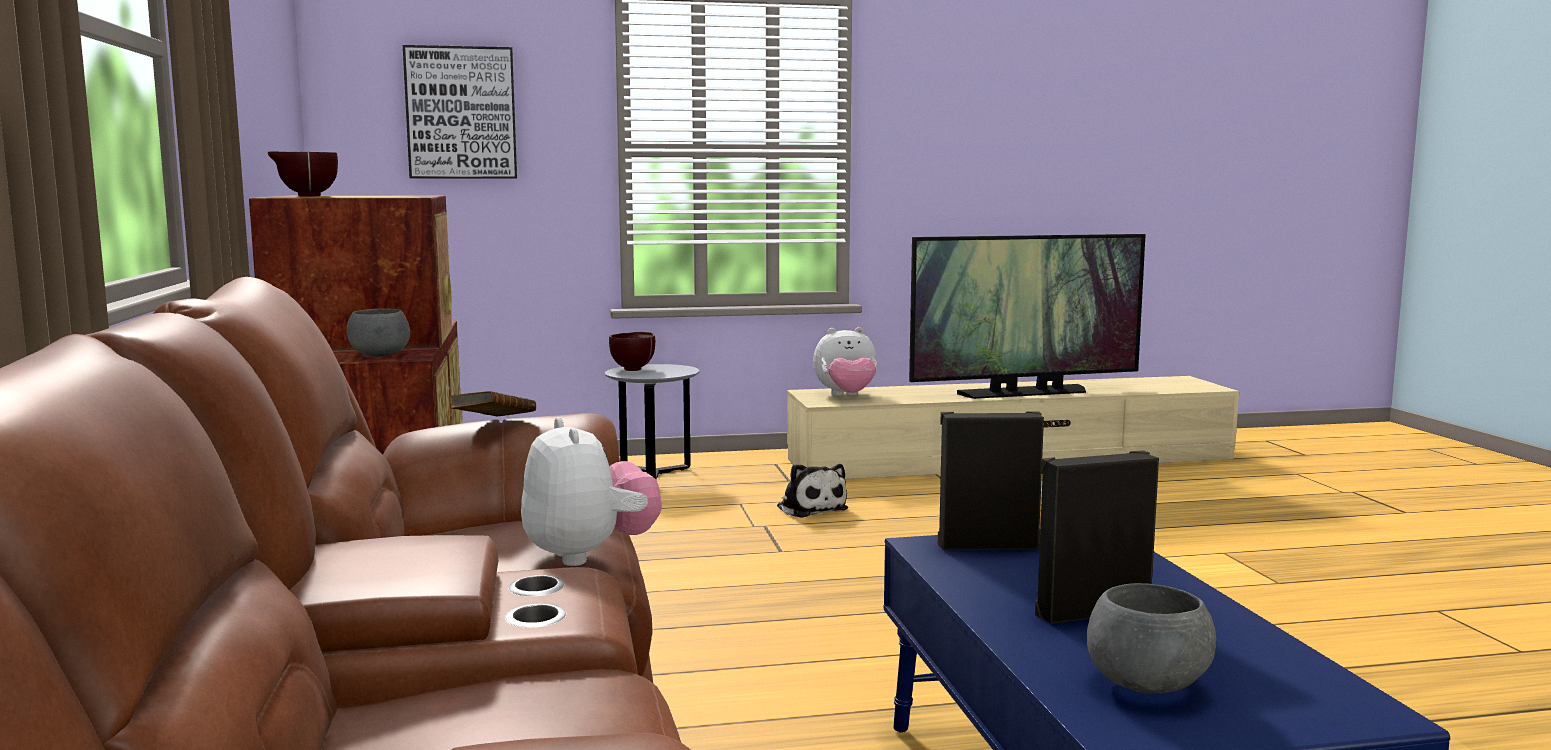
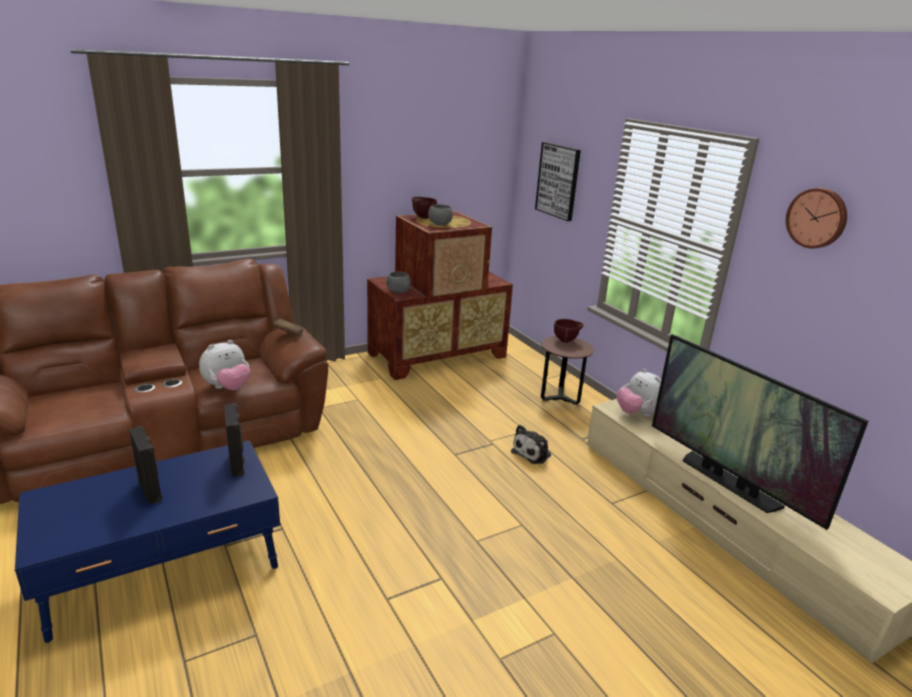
camera: 70 degrees right, 15 degrees up
grey side table [605,364,700,479] -> brown side table [541,336,594,405]
grey bowl [1087,583,1216,694] -> grey bowl moved to [428,204,453,226]
none -> wall clock [786,188,847,248]

